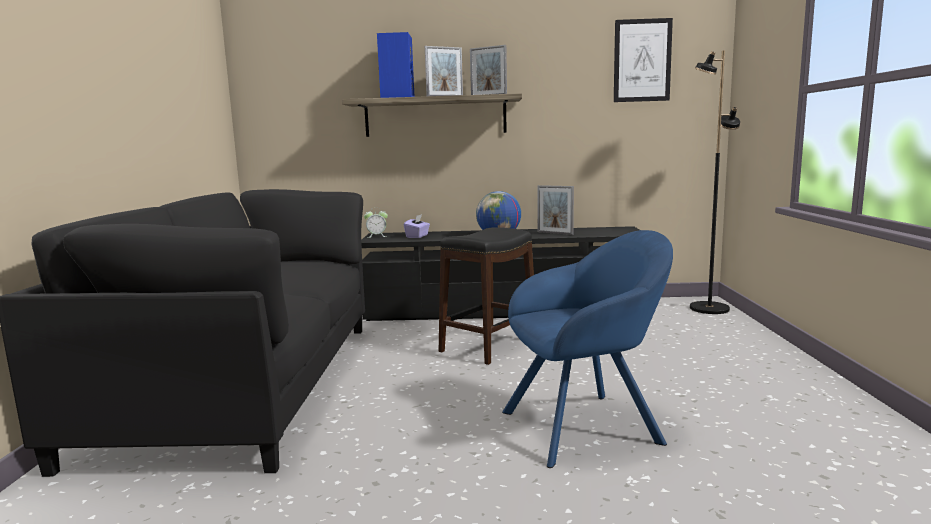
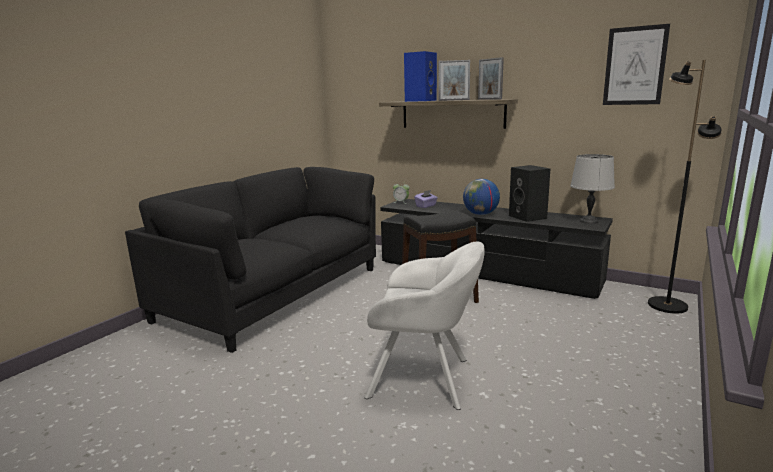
camera: 30 degrees right, 5 degrees up
blue armchair [502,230,673,468] -> white armchair [364,241,485,410]
picture frame [537,185,574,235] -> black speaker [509,165,550,222]
none -> grey table lamp [570,154,615,224]

